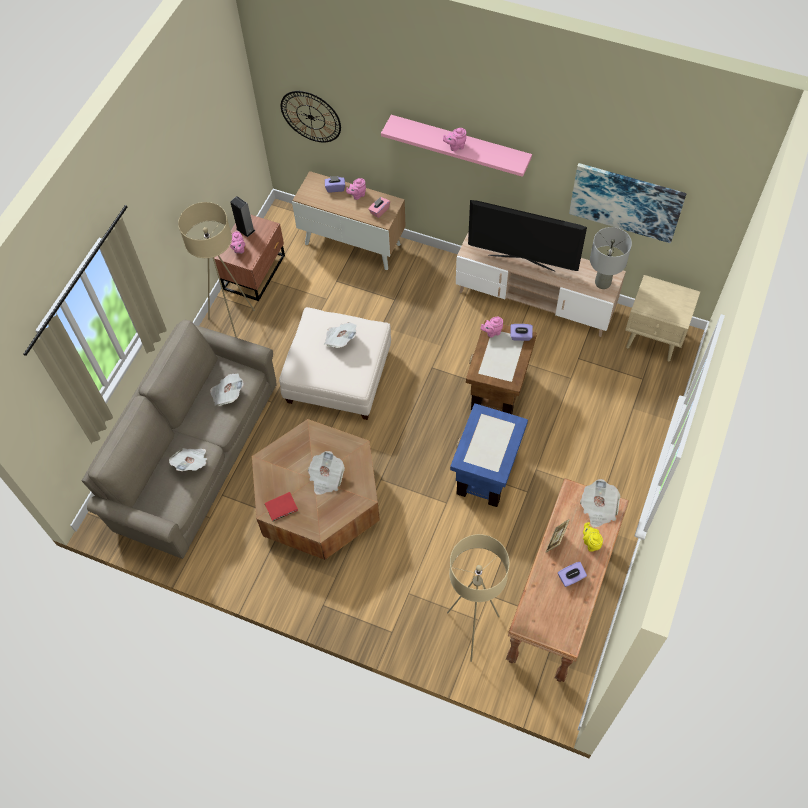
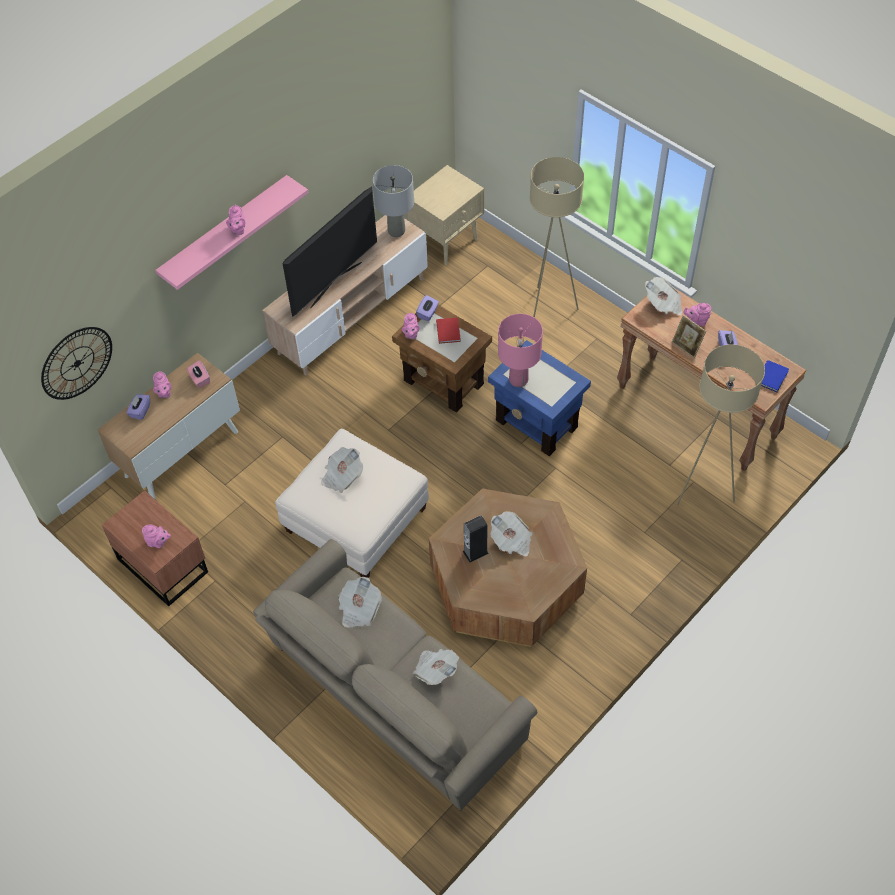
camera: 70 degrees left, 5 degrees down
beige floor lamp [178,202,255,338] -> beige floor lamp moved to [530,157,584,318]
speaker [230,196,255,237] -> speaker moved to [463,515,489,563]
red book [265,492,298,521] -> red book moved to [436,317,461,344]
picture [569,163,687,243] -> none
yellow teapot [583,522,603,552] -> pink teapot [683,303,711,326]
none -> pink table lamp [498,314,543,387]
none -> blue book [755,360,789,392]

